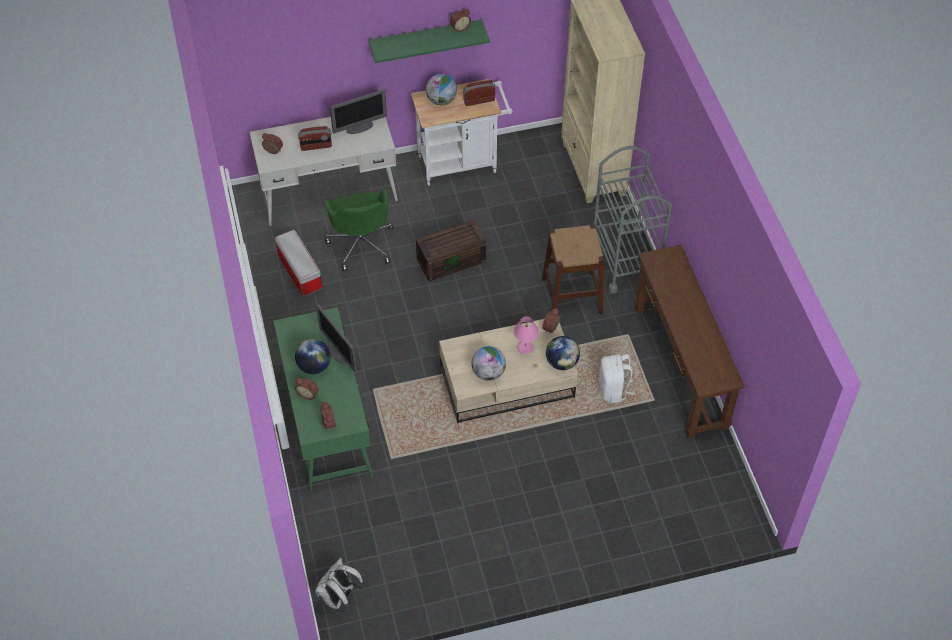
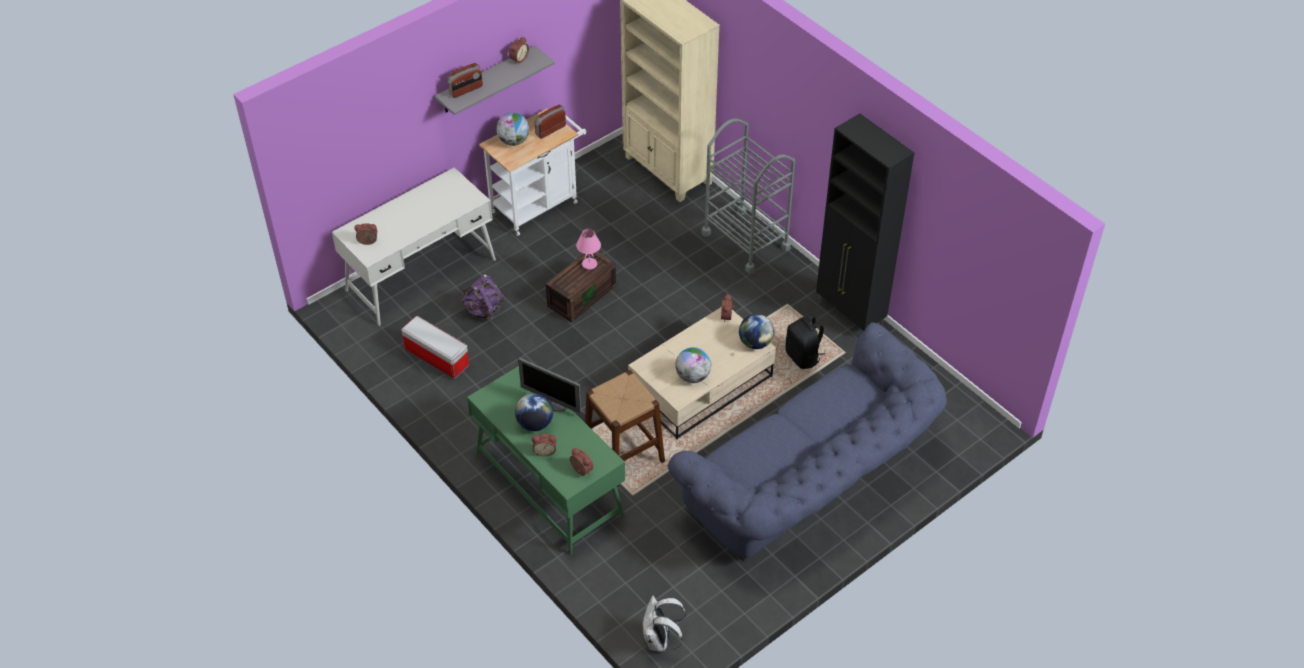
camera: 25 degrees left, 5 degrees down
radio [298,126,332,151] -> radio moved to [448,63,483,98]
green office chair [324,188,393,271] -> purple backpack [461,274,505,322]
monitor [330,89,387,134] -> none
green shelf [368,19,490,63] -> grey shelf [435,46,555,115]
pink table lamp [514,317,539,354] -> pink table lamp moved to [576,229,601,270]
brown stool [542,225,604,314] -> brown stool moved to [585,370,665,487]
white backpack [599,354,635,403] -> black backpack [785,314,825,369]
brown console table [634,245,744,438] -> black cabinet [816,113,914,332]
none -> blue sofa [668,322,947,561]

